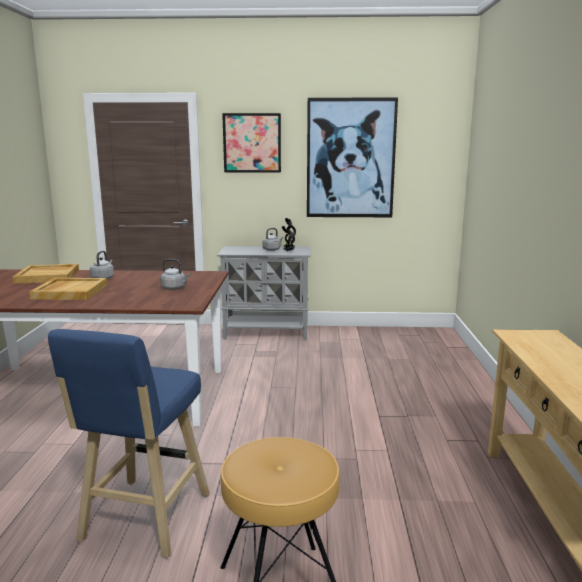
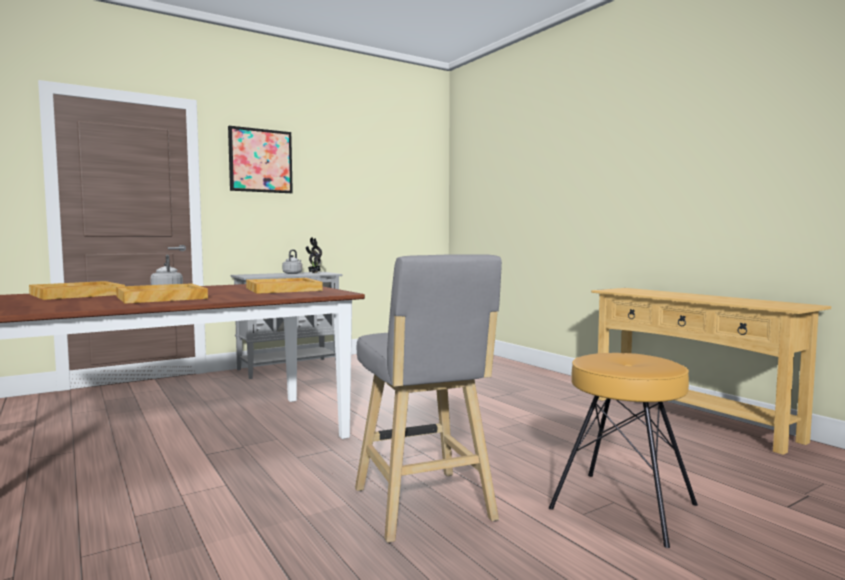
camera: 35 degrees left, 10 degrees down
blue stool [48,329,210,558] -> grey stool [355,254,502,543]
grey kettle [160,259,191,290] -> beige tray [246,278,323,294]
picture [307,97,398,217] -> none

